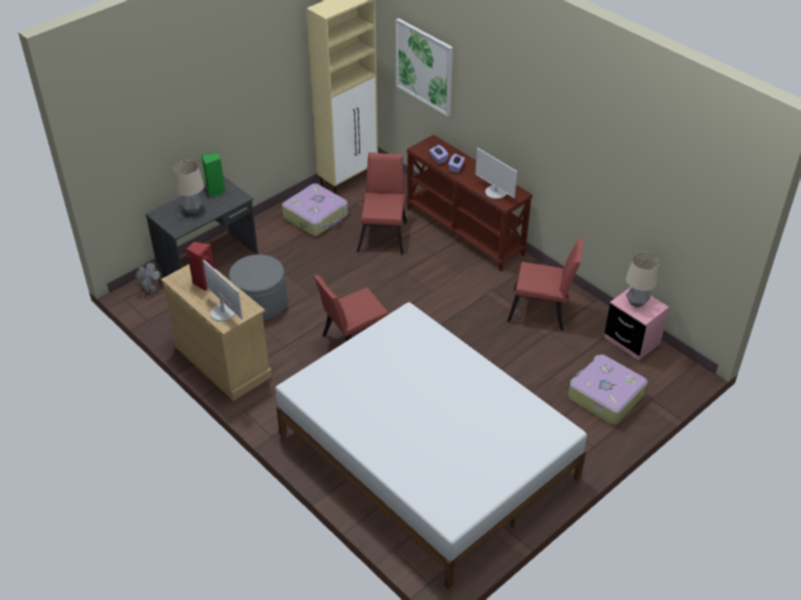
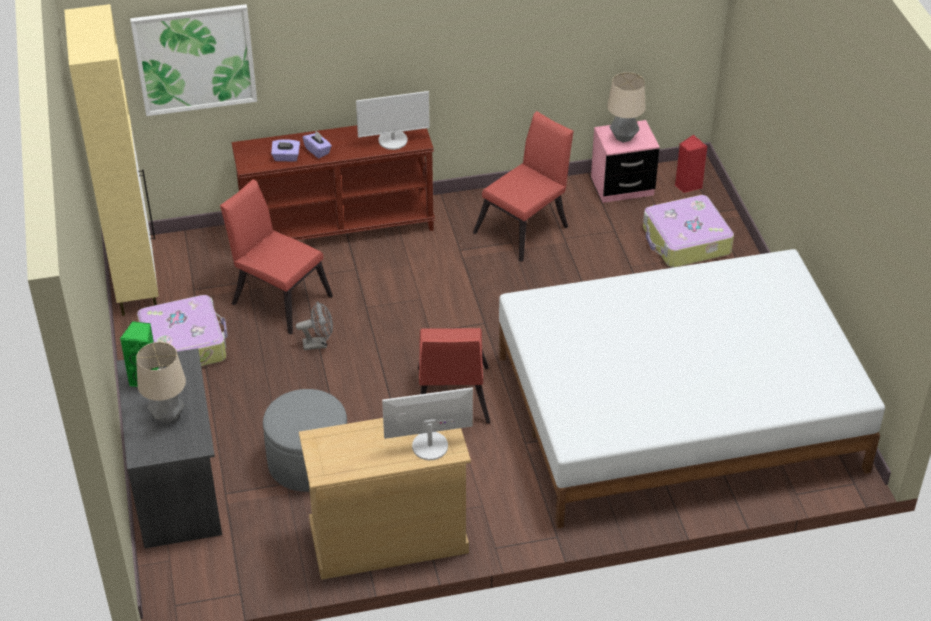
camera: 60 degrees left, 0 degrees up
grey fan [135,262,162,294] -> grey fan moved to [296,301,333,350]
red speaker [186,241,215,291] -> red speaker moved to [675,135,707,193]

